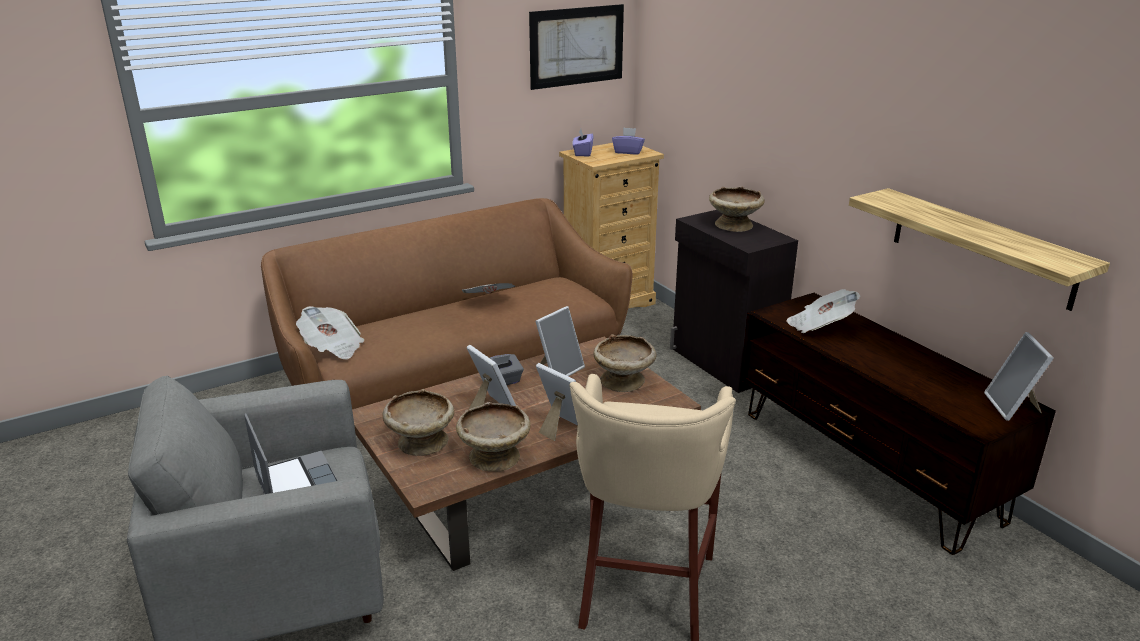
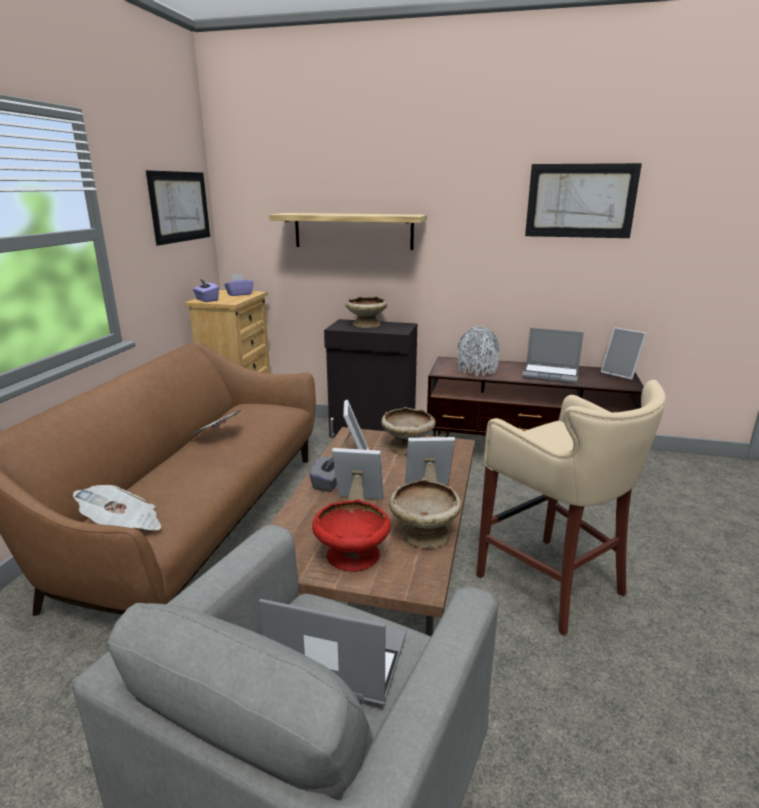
camera: 45 degrees left, 5 degrees down
beige bowl [383,389,454,456] -> red bowl [312,499,390,572]
newspaper [787,289,861,333] -> grey vase [458,326,499,375]
shelf [849,188,1110,311] -> shelf moved to [269,213,427,250]
none -> laptop [522,328,584,384]
none -> picture [525,163,642,238]

